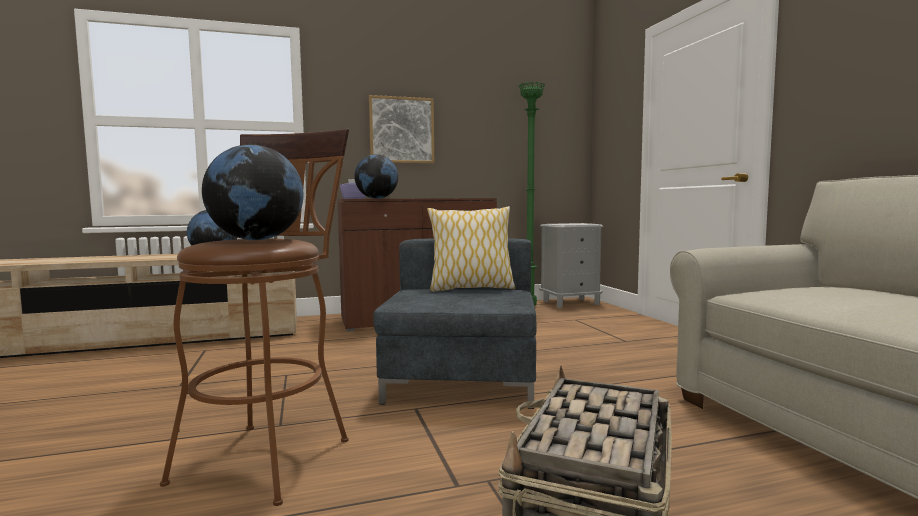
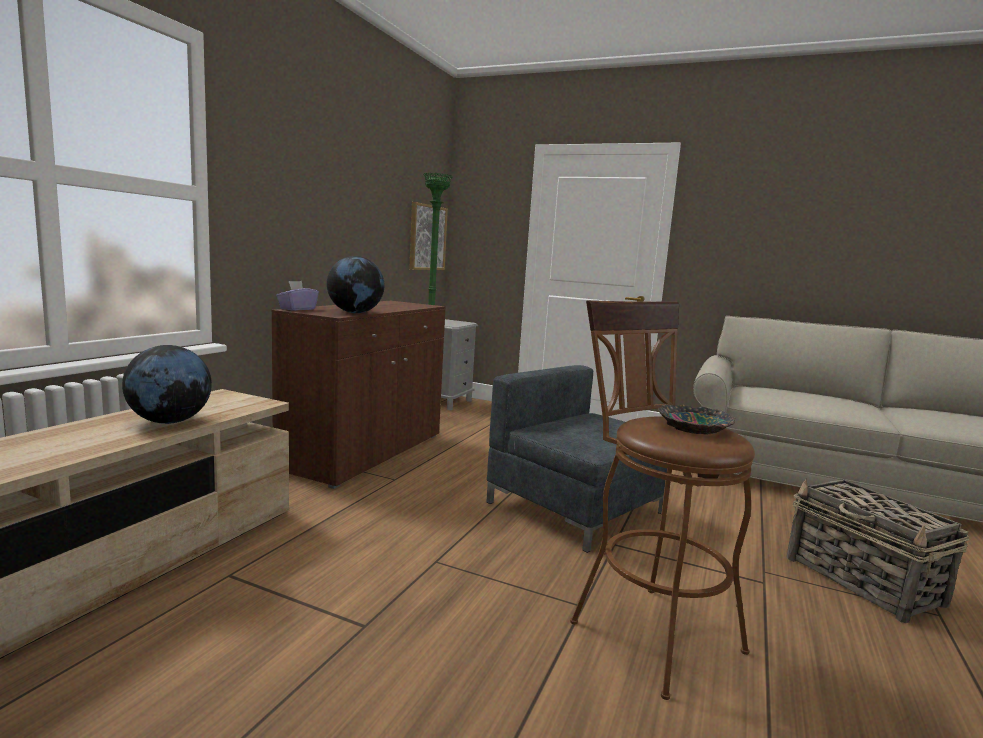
camera: 50 degrees left, 5 degrees up
globe [202,144,303,240] -> bowl [658,405,736,435]
picture [369,95,434,163] -> picture moved to [409,202,448,270]
pillow [427,206,515,292] -> none

